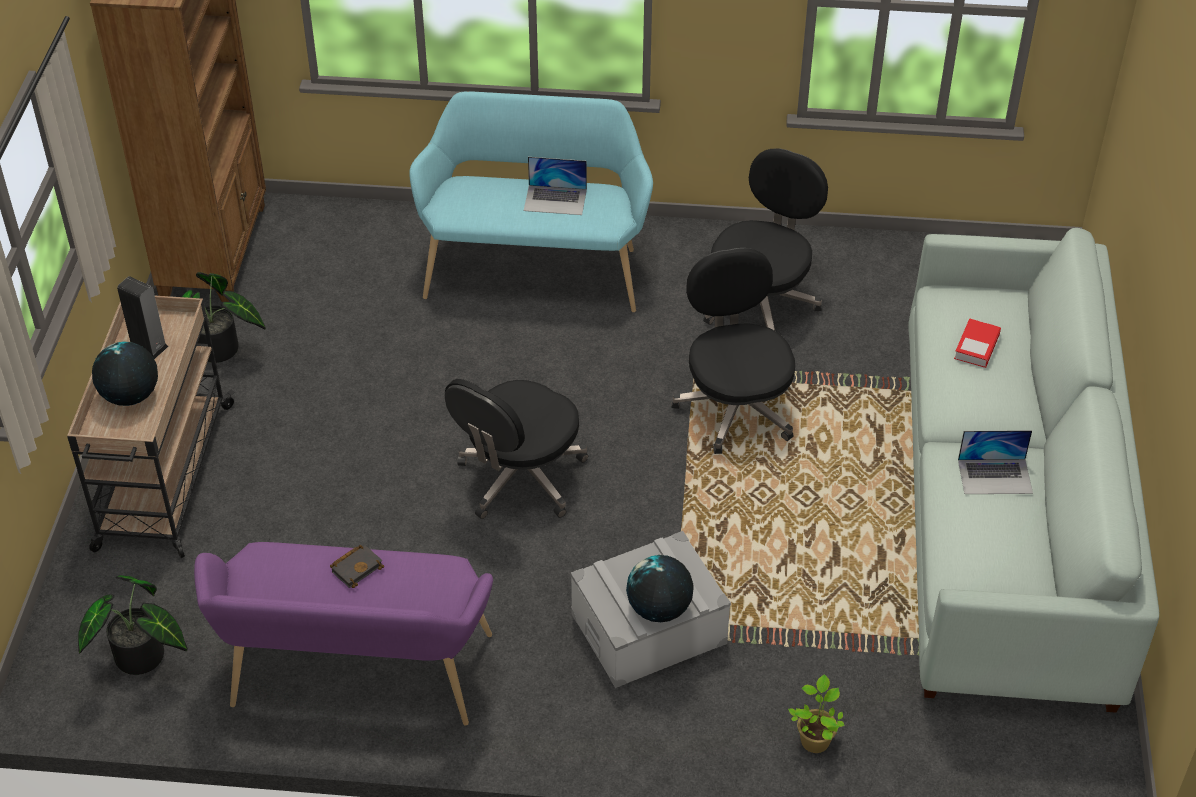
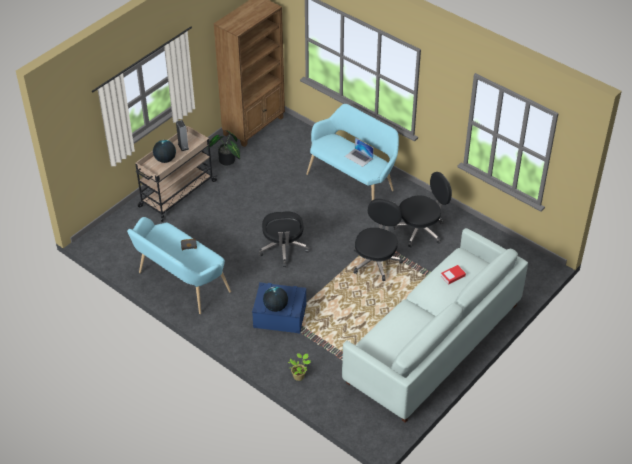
camera: 35 degrees right, 0 degrees up
potted plant [78,575,187,675] -> none
purple bench [194,542,493,725] -> turquoise bench [127,217,231,314]
black office chair [444,379,588,519] -> black office chair turned 75 degrees counterclockwise [259,212,309,267]
grey storage box [571,531,731,688] -> blue storage box [252,282,307,333]
laptop [958,430,1033,494] -> none

